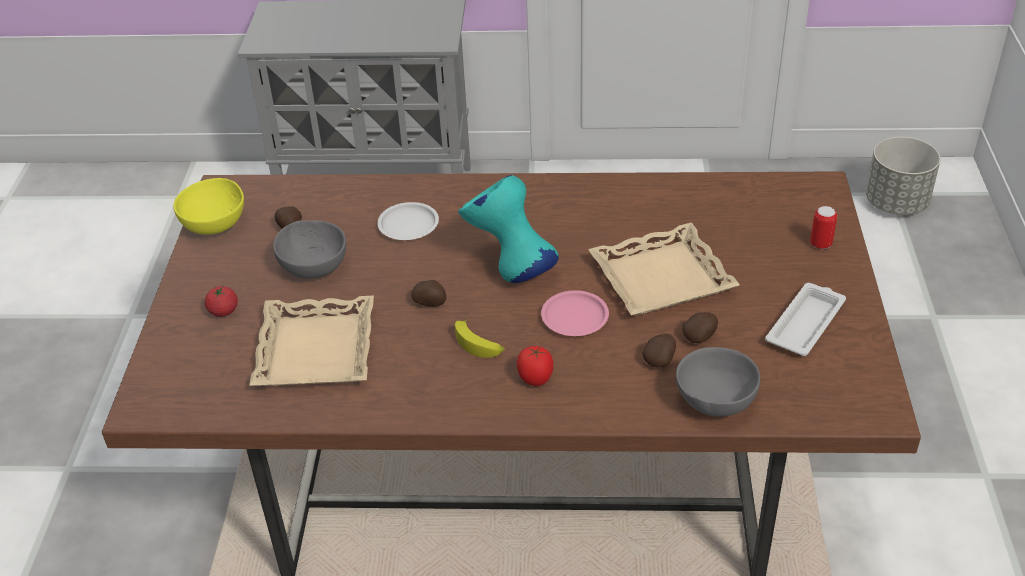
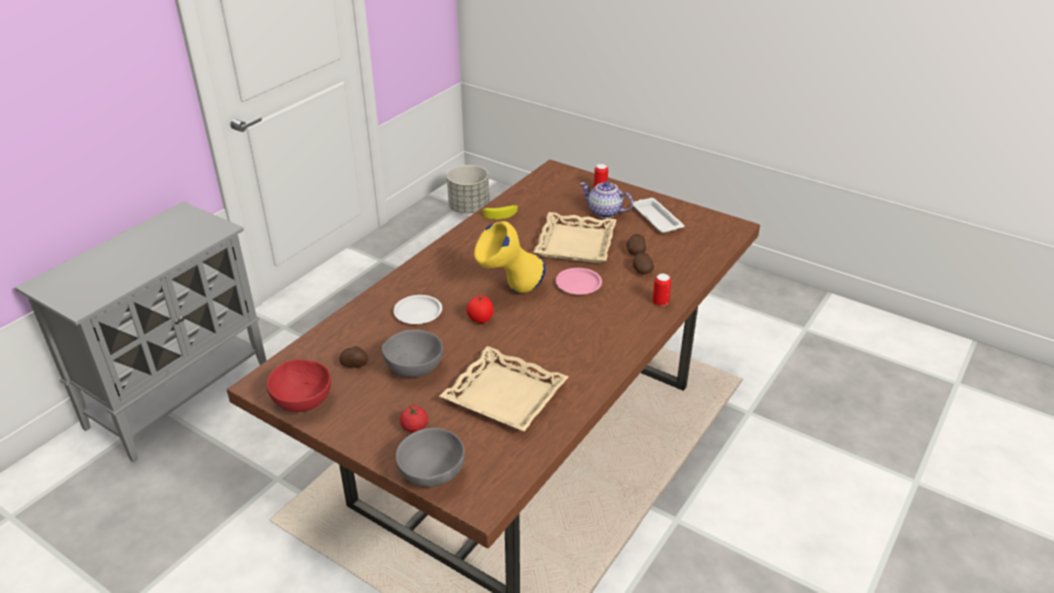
camera: 60 degrees left, 5 degrees down
yellow bowl [173,178,244,235] -> red bowl [267,359,331,412]
potato [411,280,446,307] -> none
banana [455,319,505,358] -> banana moved to [481,205,518,219]
turquoise vase [458,175,559,283] -> yellow vase [474,221,546,293]
tomato [517,346,554,386] -> tomato moved to [466,296,493,323]
grey bowl [676,347,760,416] -> grey bowl moved to [396,428,465,487]
none -> teapot [580,181,633,218]
none -> can [652,274,671,306]

